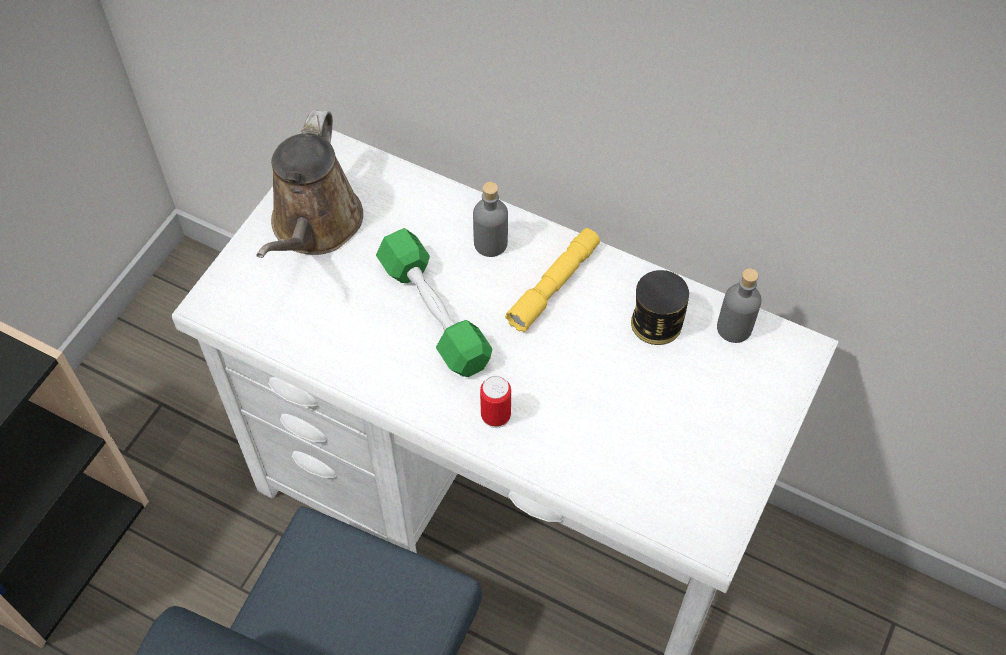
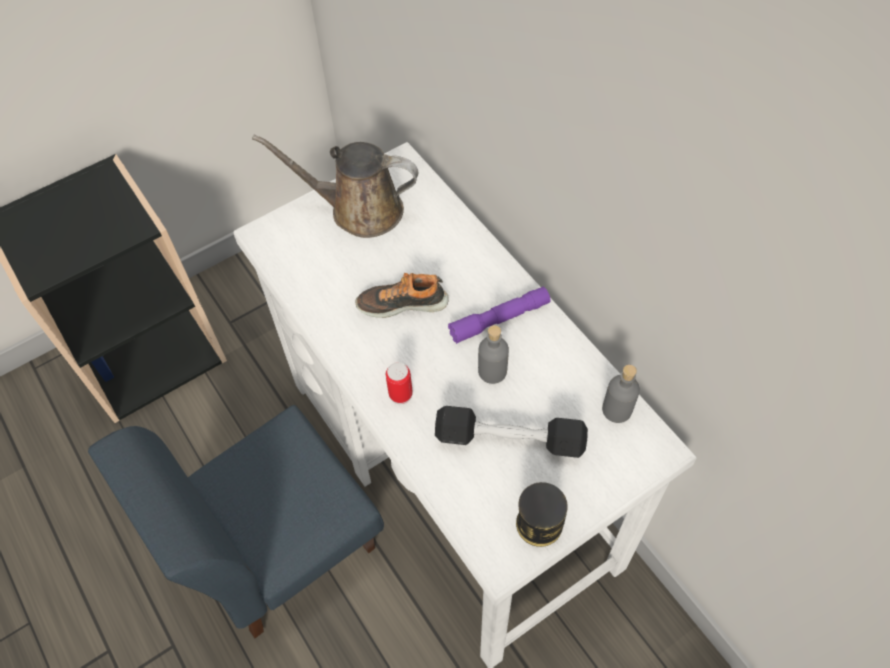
camera: 30 degrees right, 0 degrees up
brown watering can [256,110,363,258] -> brown watering can turned 60 degrees clockwise [252,134,419,238]
green dumbbell [376,228,492,377] -> shoe [356,273,449,318]
grey bottle [473,182,508,257] -> grey bottle moved to [478,325,509,384]
yellow flashlight [505,228,600,332] -> purple flashlight [448,287,550,344]
can [631,270,689,345] -> can moved to [516,482,568,547]
none -> black dumbbell [435,406,588,458]

